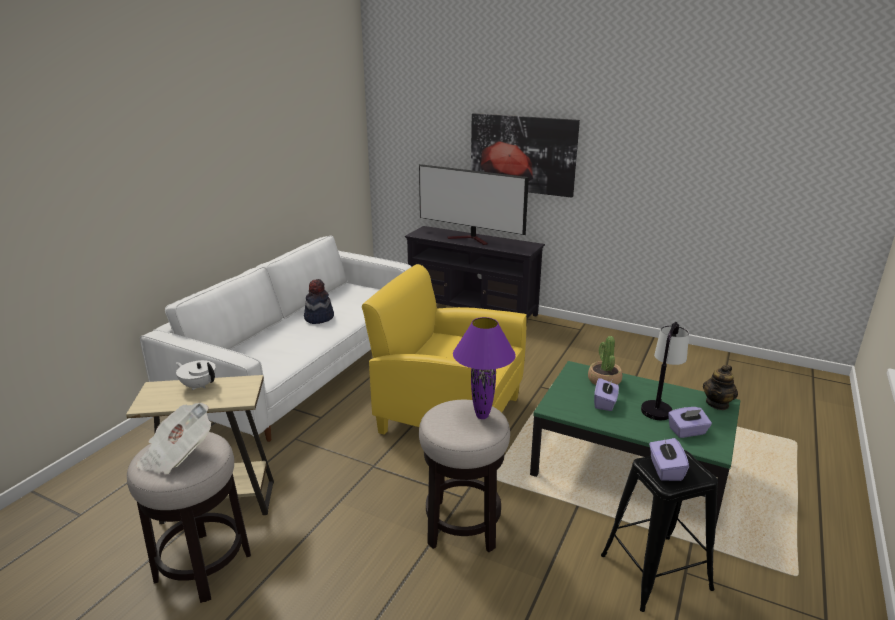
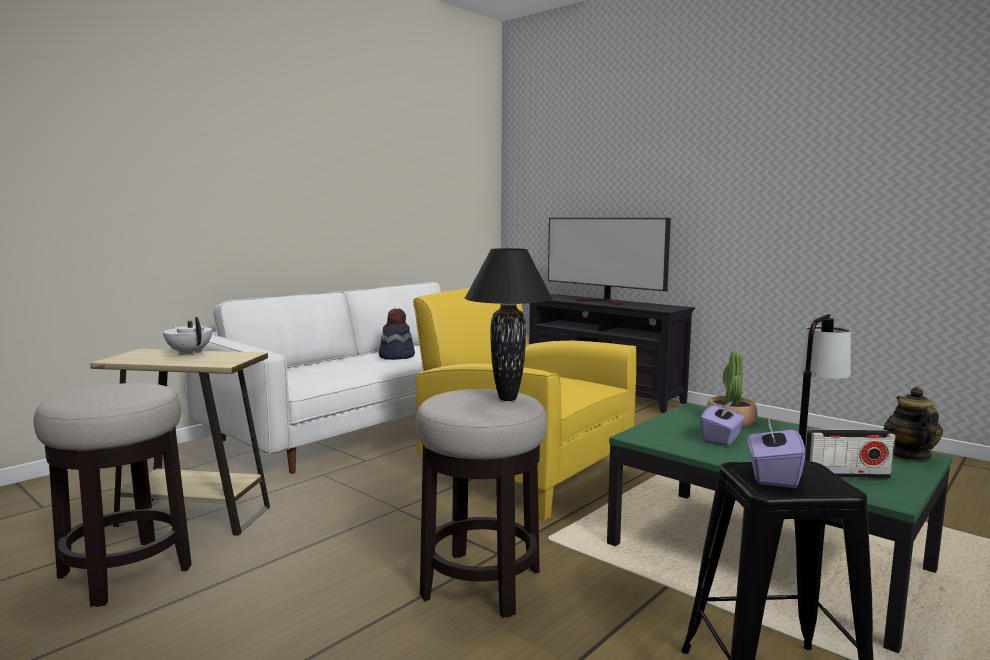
camera: 15 degrees right, 15 degrees down
newspaper [136,403,211,475] -> none
purple table lamp [453,317,516,419] -> black table lamp [465,248,553,401]
picture [471,113,580,198] -> none
purple tissue box [668,407,712,438] -> radio [805,429,895,479]
teapot [703,365,738,410] -> teapot turned 135 degrees clockwise [884,387,943,460]

